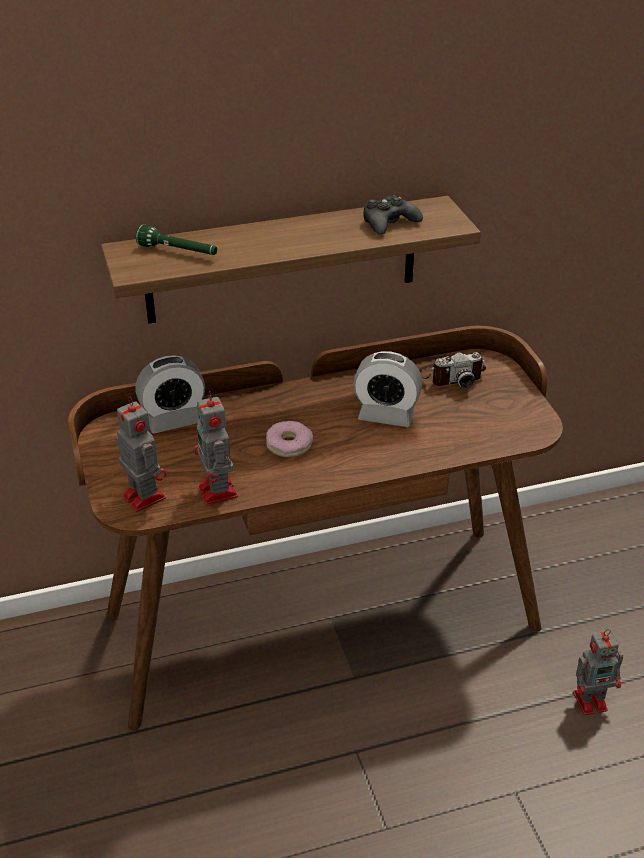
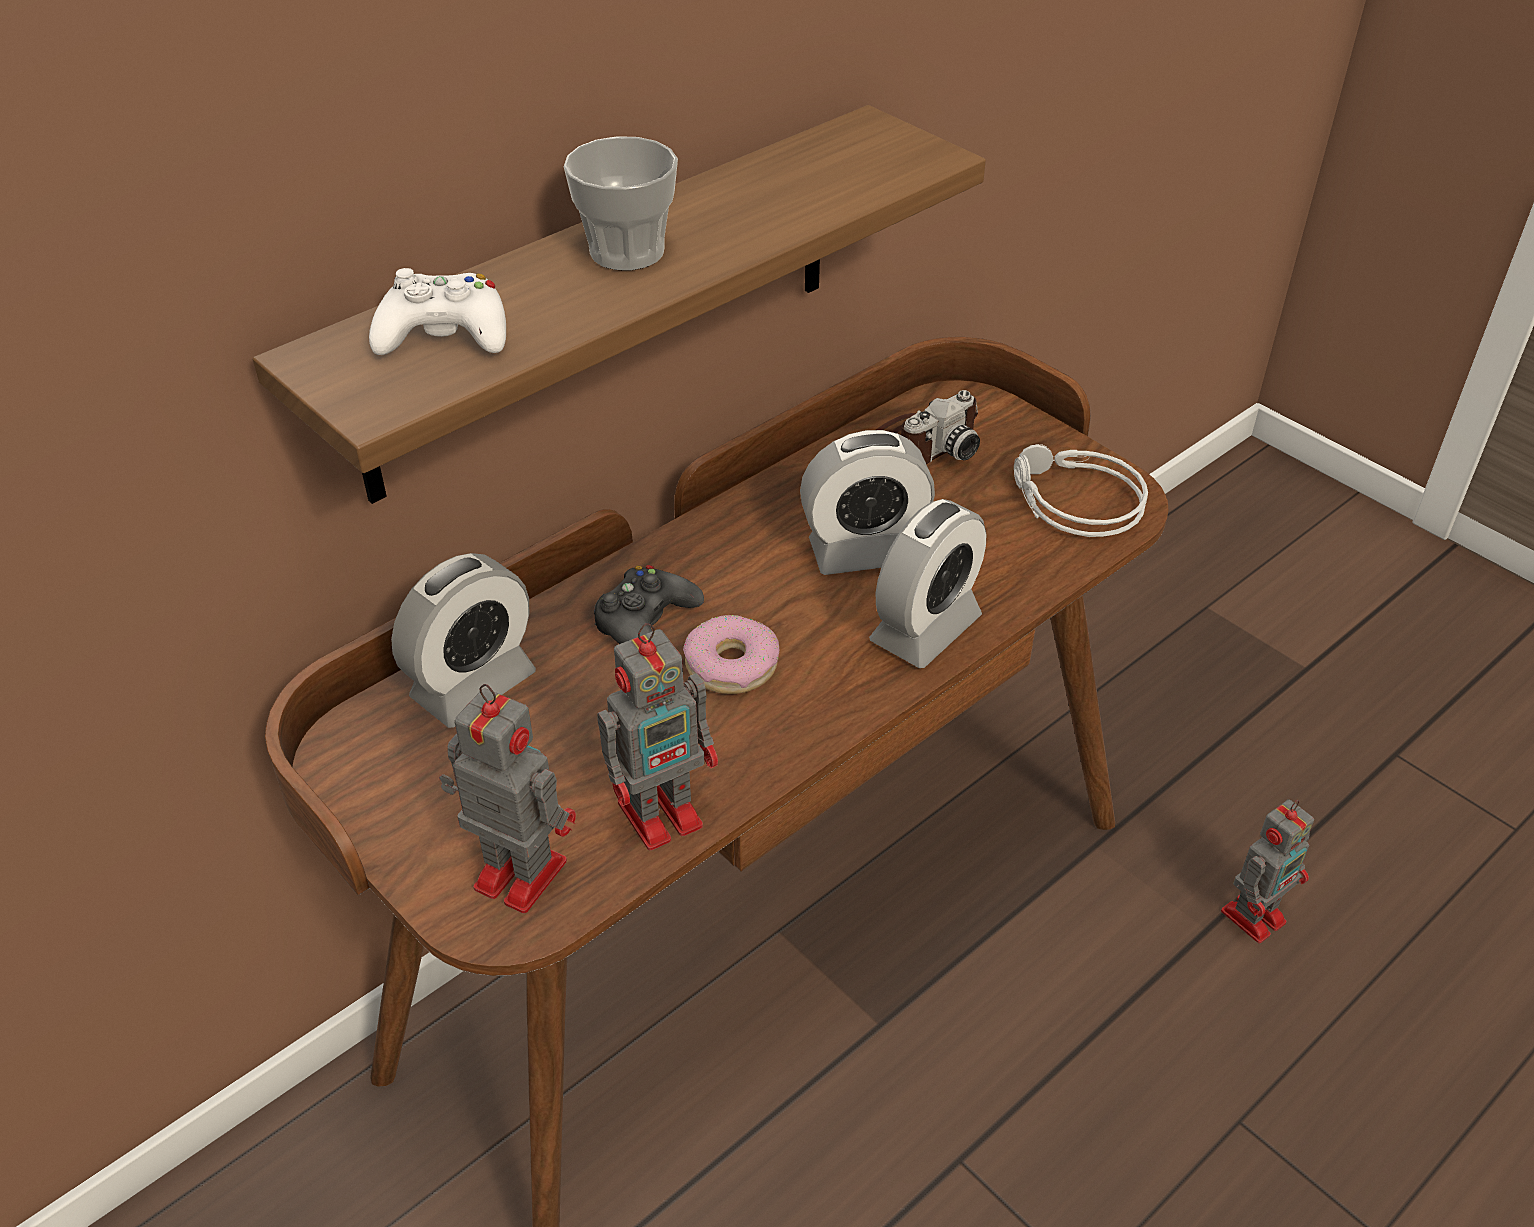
camera: 25 degrees left, 5 degrees up
green flashlight [136,225,217,255] -> white game controller [369,268,506,355]
toy robot [193,391,238,505] -> toy robot turned 75 degrees counterclockwise [597,623,718,851]
black game controller [363,195,423,235] -> black game controller moved to [594,565,704,644]
none -> cup [564,136,678,271]
none -> alarm clock [869,499,986,668]
none -> grey headphones [1014,444,1148,537]

